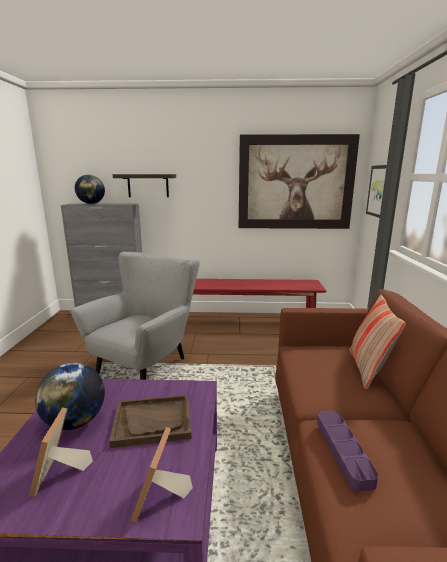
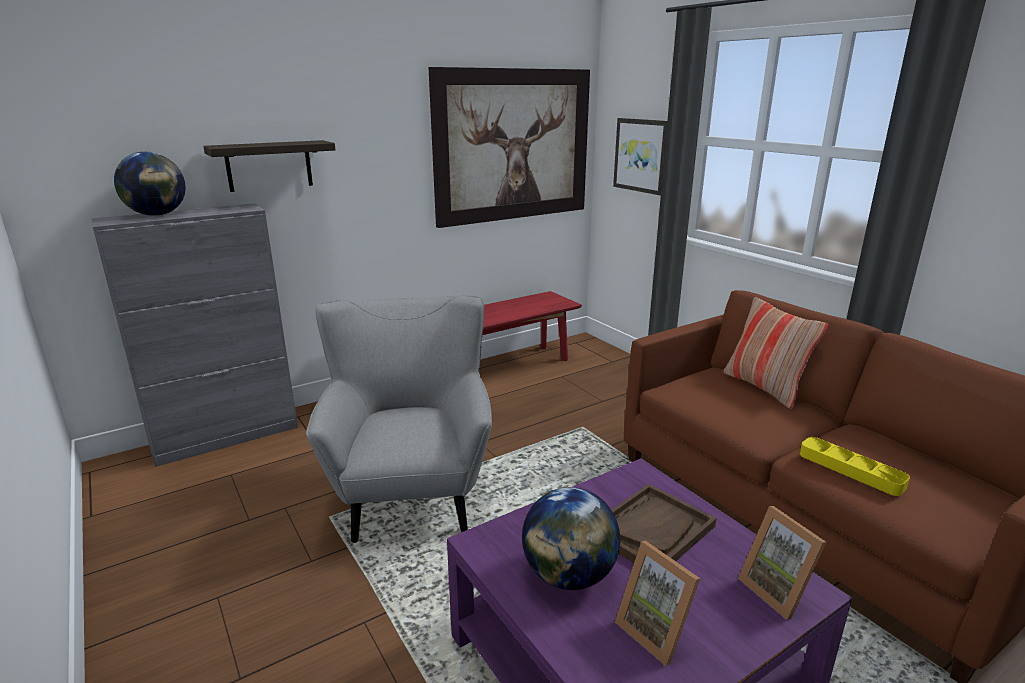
camera: 35 degrees left, 5 degrees up
purple tray [317,411,378,491] -> yellow tray [800,437,910,496]

